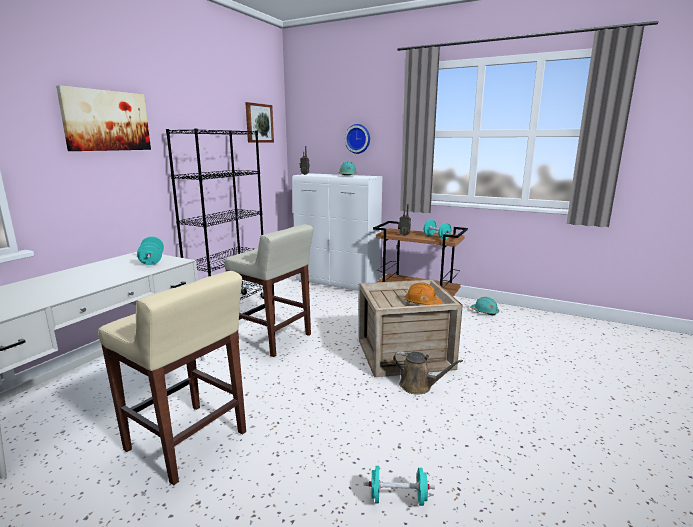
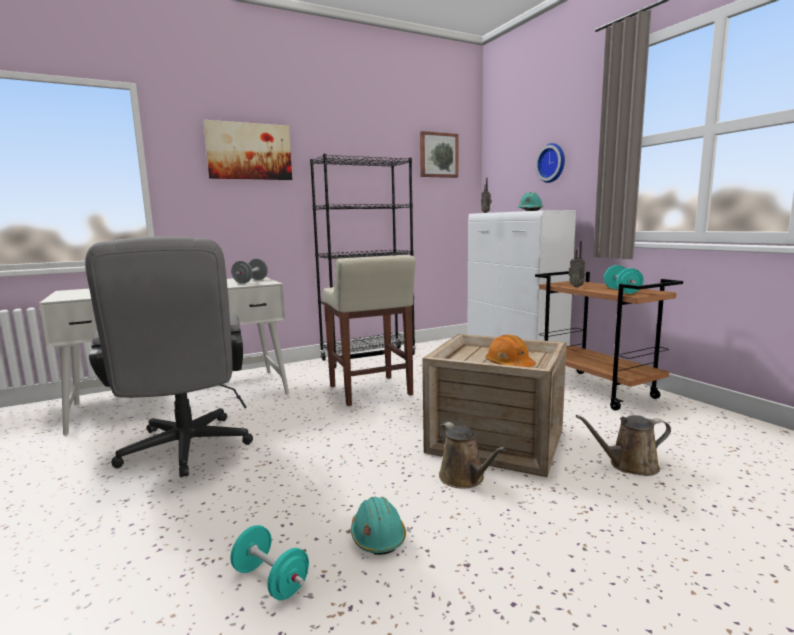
camera: 35 degrees right, 5 degrees down
beige stool [98,271,246,485] -> grey office chair [85,236,253,477]
turquoise dumbbell [137,236,164,265] -> grey dumbbell [231,259,268,284]
turquoise hard hat [470,297,499,316] -> turquoise hard hat moved to [351,496,406,555]
none -> brown watering can [576,415,671,476]

